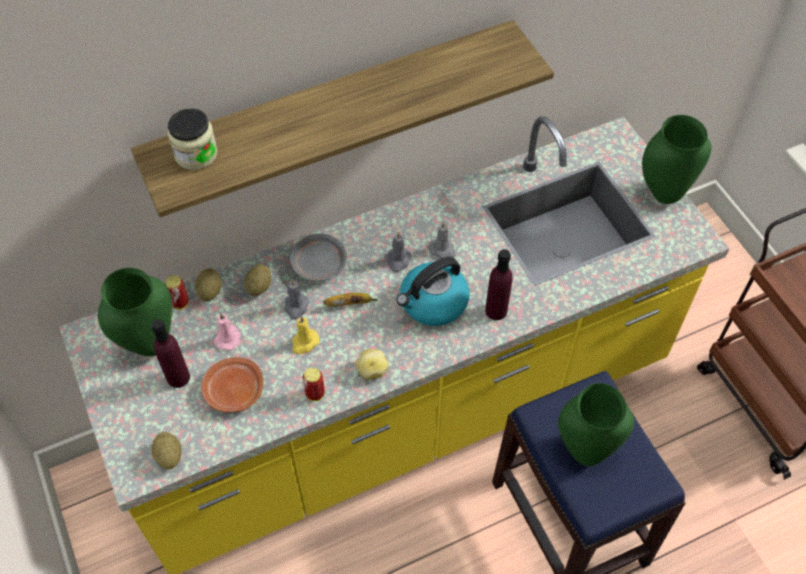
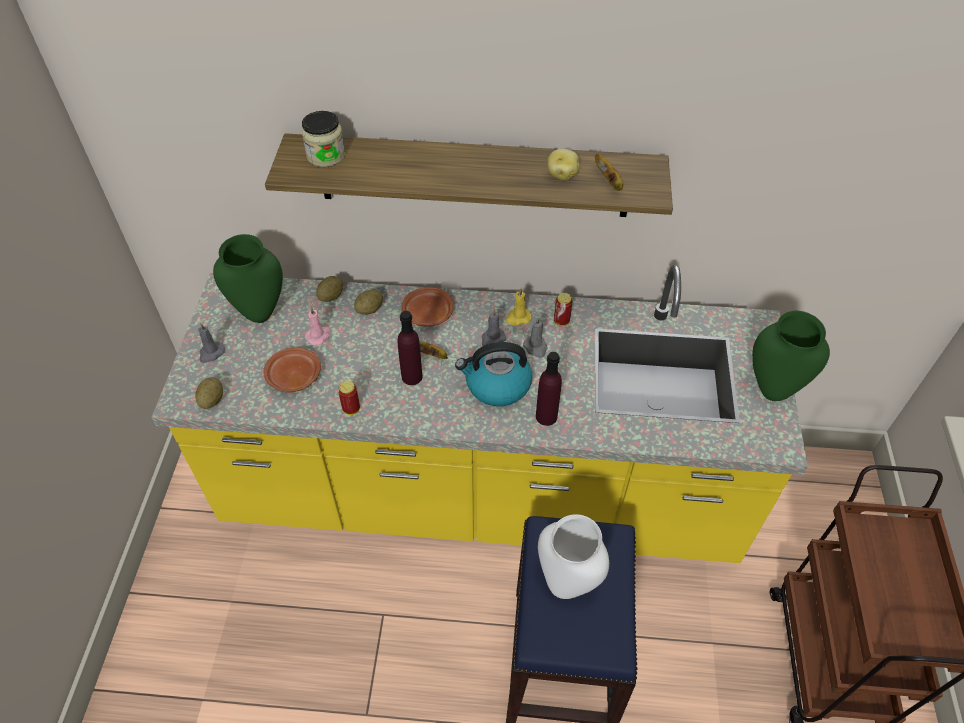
camera: 30 degrees right, 5 degrees down
purple bottle [151,319,190,388] -> purple bottle moved to [398,311,423,385]
can [165,275,189,310] -> can moved to [554,293,573,326]
grey candle [284,279,309,320] -> grey candle moved to [198,323,225,363]
grey plate [290,233,347,281] -> brown plate [401,287,454,326]
yellow candle [292,316,320,354] -> yellow candle moved to [505,288,532,326]
potato [355,349,389,379] -> potato moved to [547,148,579,180]
green vase [558,383,634,466] -> white vase [538,514,609,599]
none -> banana [595,154,623,191]

